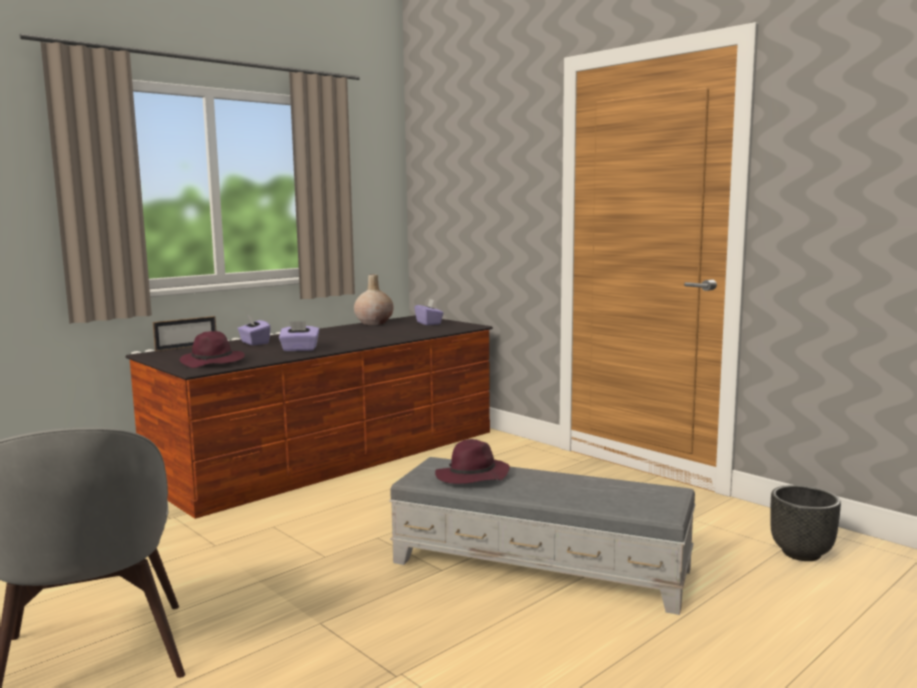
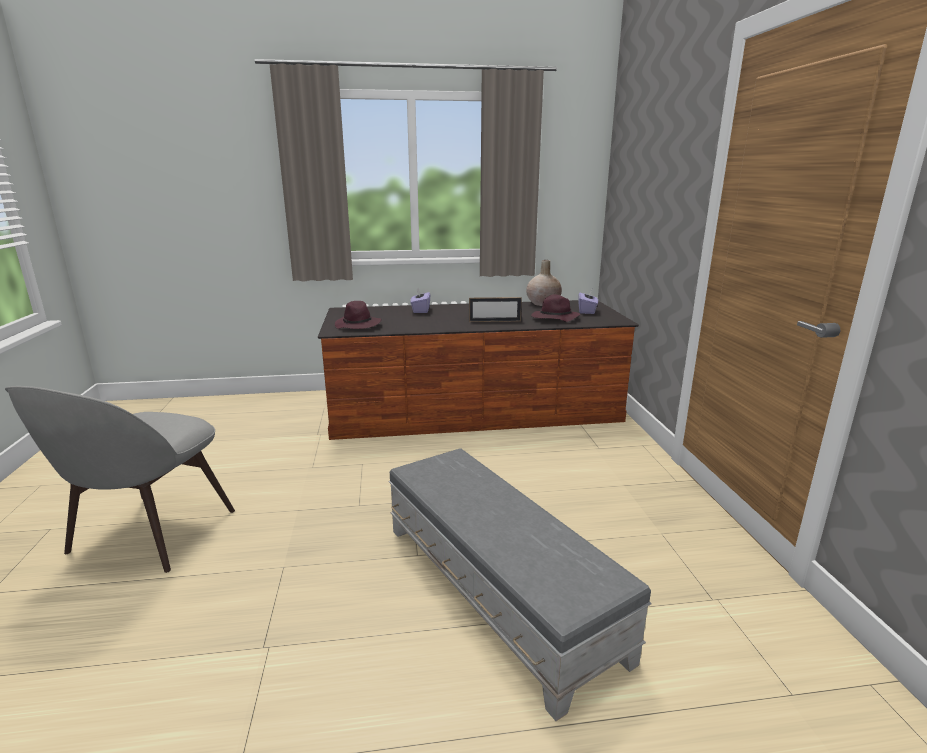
camera: 35 degrees right, 10 degrees up
picture frame [153,316,216,351] -> picture frame moved to [469,297,522,322]
purple tissue box [279,321,319,351] -> none
purple hat [435,439,510,484] -> purple hat moved to [531,294,580,322]
black planter [770,485,841,561] -> none

